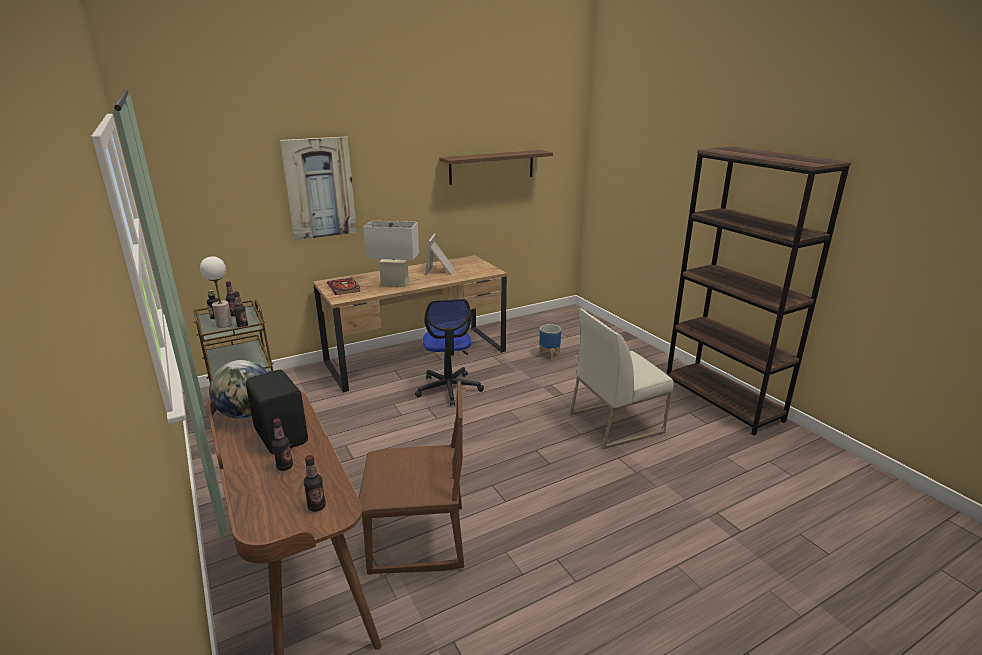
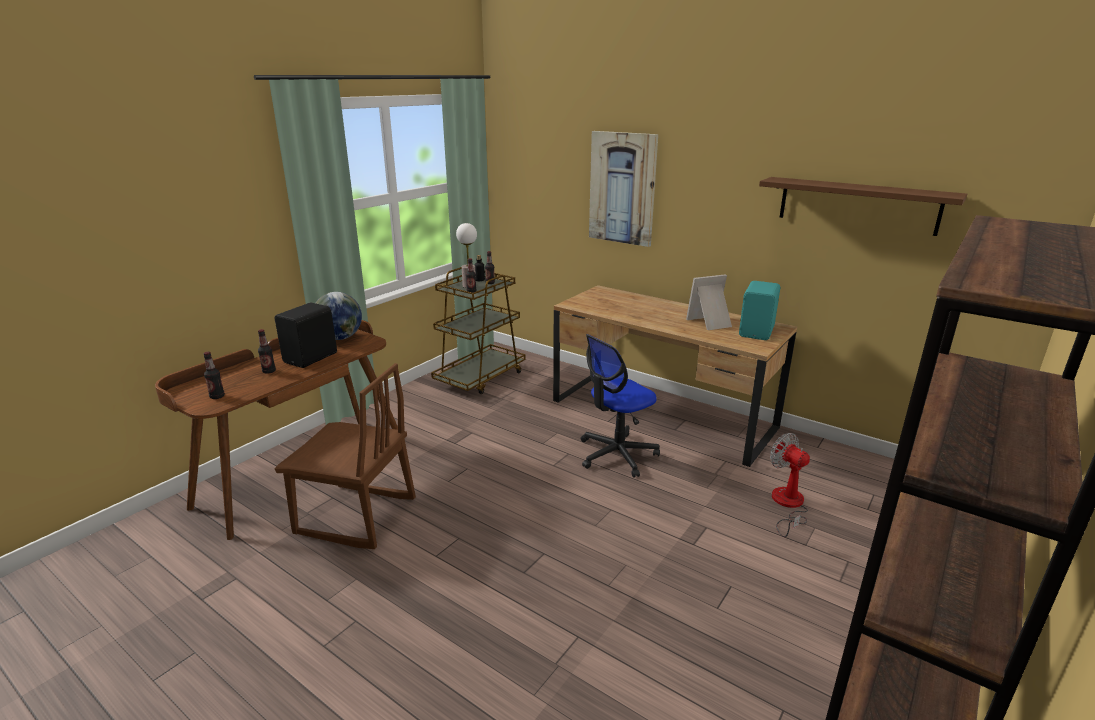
camera: 65 degrees right, 0 degrees up
book [327,277,361,295] -> none
brown chair [359,381,464,575] -> brown chair turned 45 degrees counterclockwise [275,363,416,549]
white table lamp [363,221,419,287] -> none
planter [539,324,561,360] -> fan [770,433,810,537]
white chair [570,308,674,449] -> none
none -> turquoise speaker [739,281,780,340]

